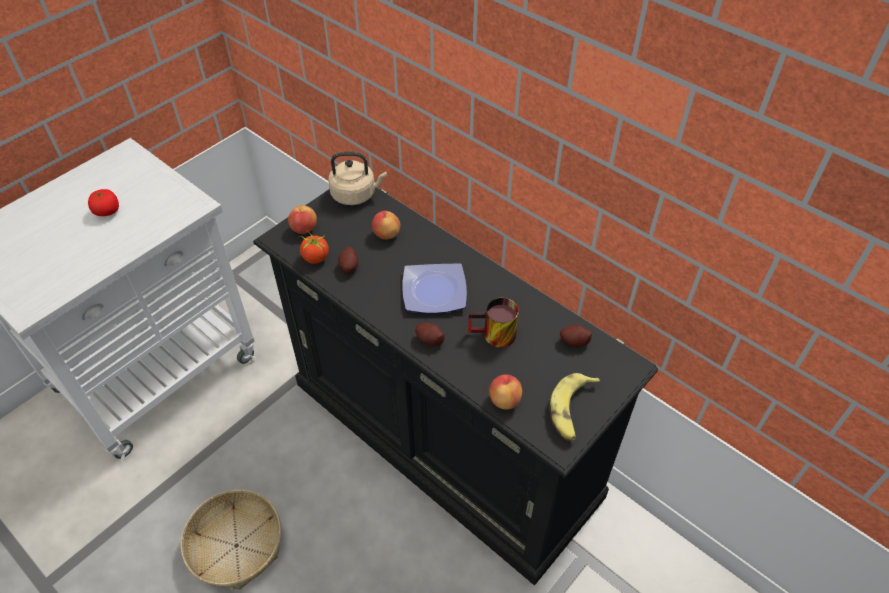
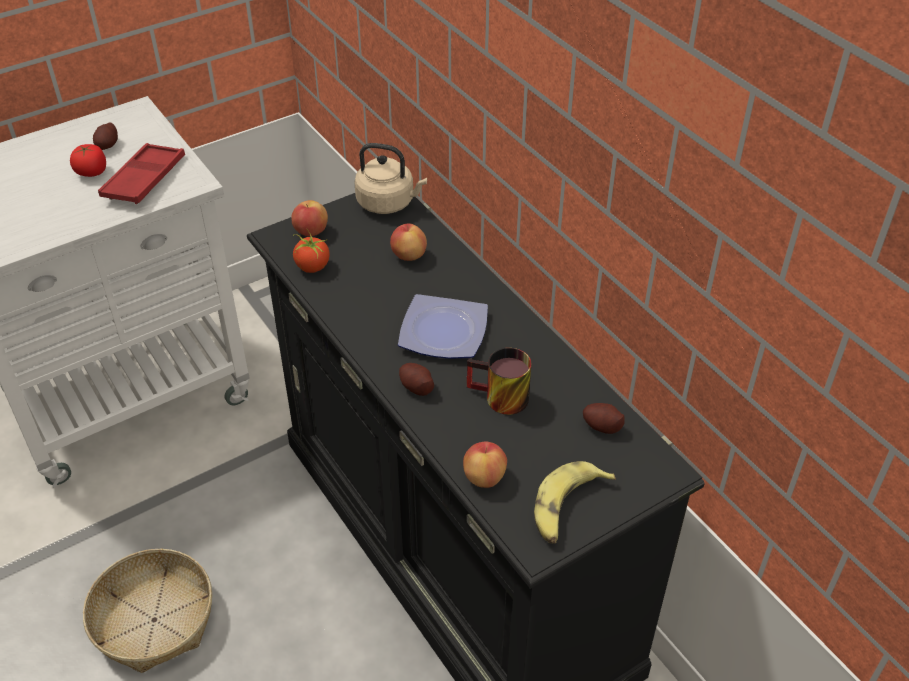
camera: 15 degrees right, 5 degrees down
potato [338,247,359,273] -> potato moved to [93,123,118,150]
none -> red tray [98,143,185,204]

